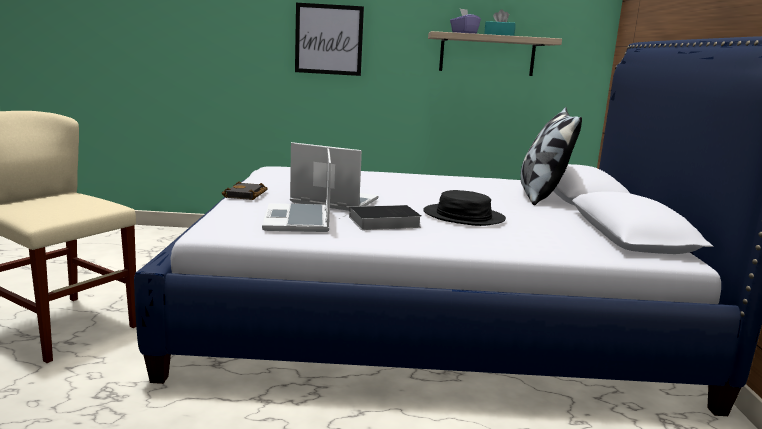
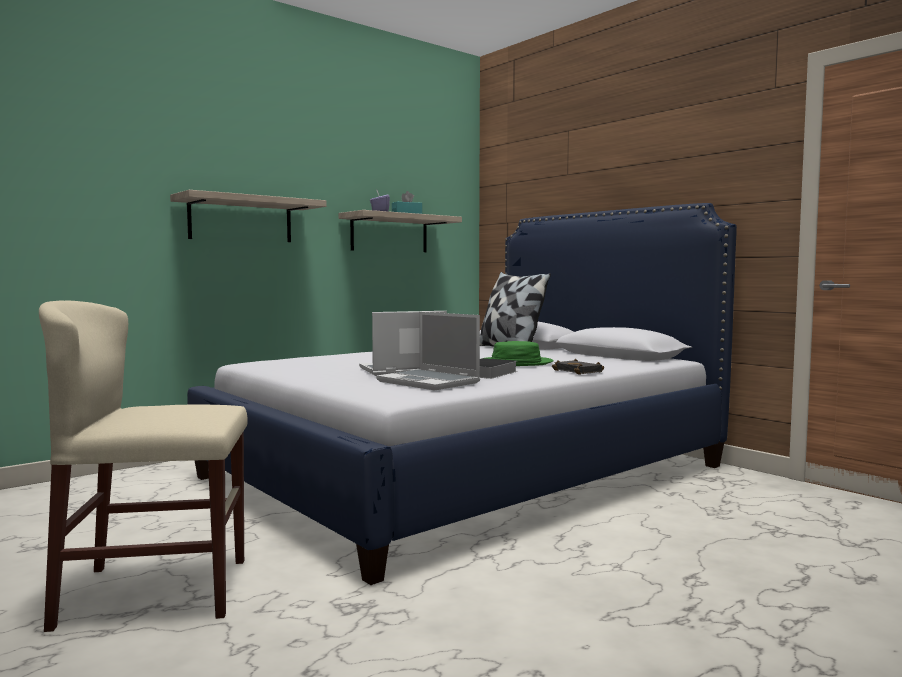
camera: 40 degrees left, 10 degrees down
black book [222,181,268,200] -> black book moved to [552,359,604,375]
picture [295,3,364,76] -> shelf [170,190,327,242]
black hat [423,190,506,226] -> green hat [486,341,554,366]

